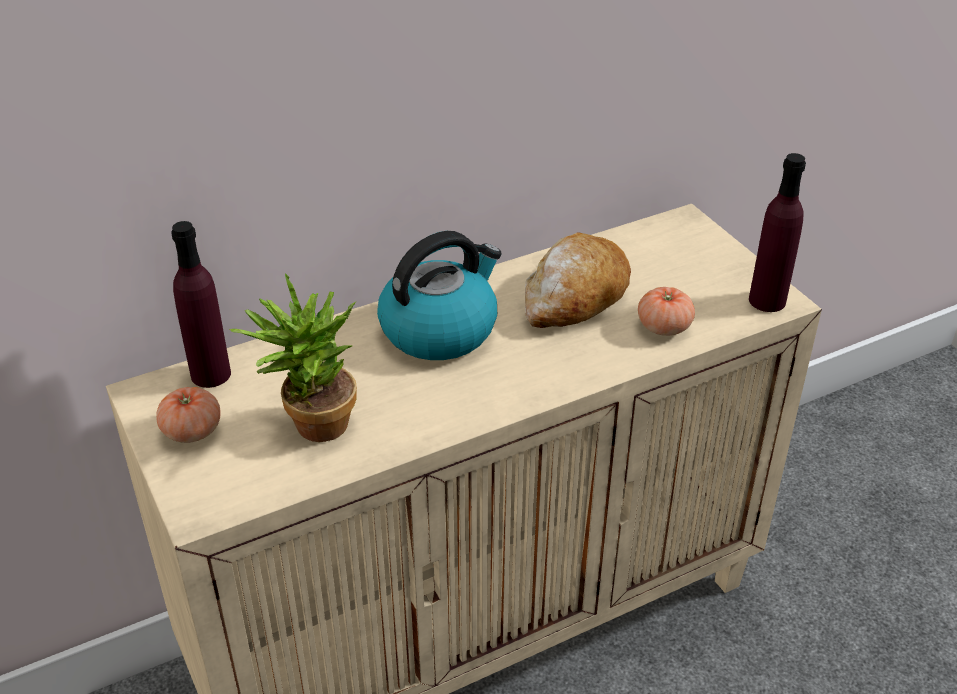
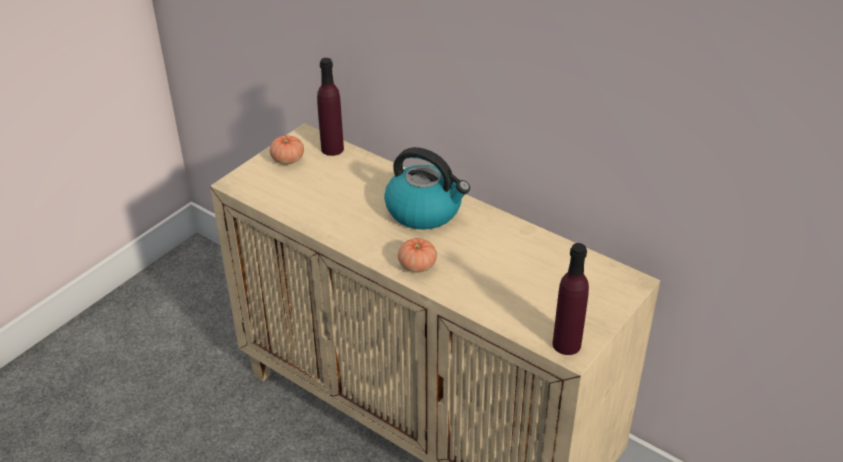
camera: 65 degrees right, 0 degrees up
potted plant [229,273,357,442] -> none
bread [525,232,631,328] -> none
tomato [638,287,695,336] -> tomato moved to [398,238,437,273]

